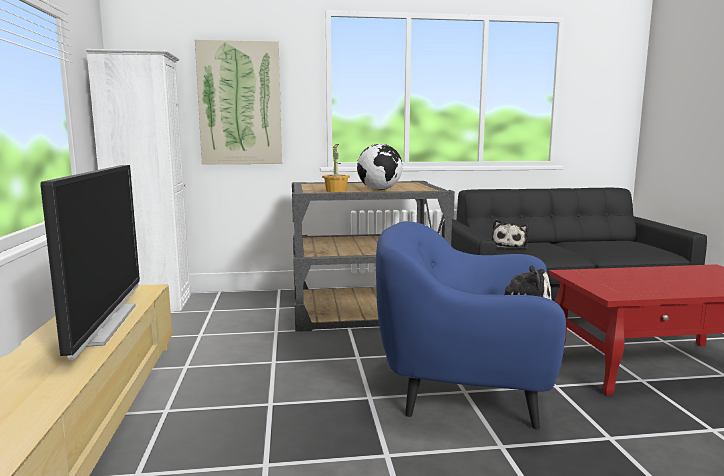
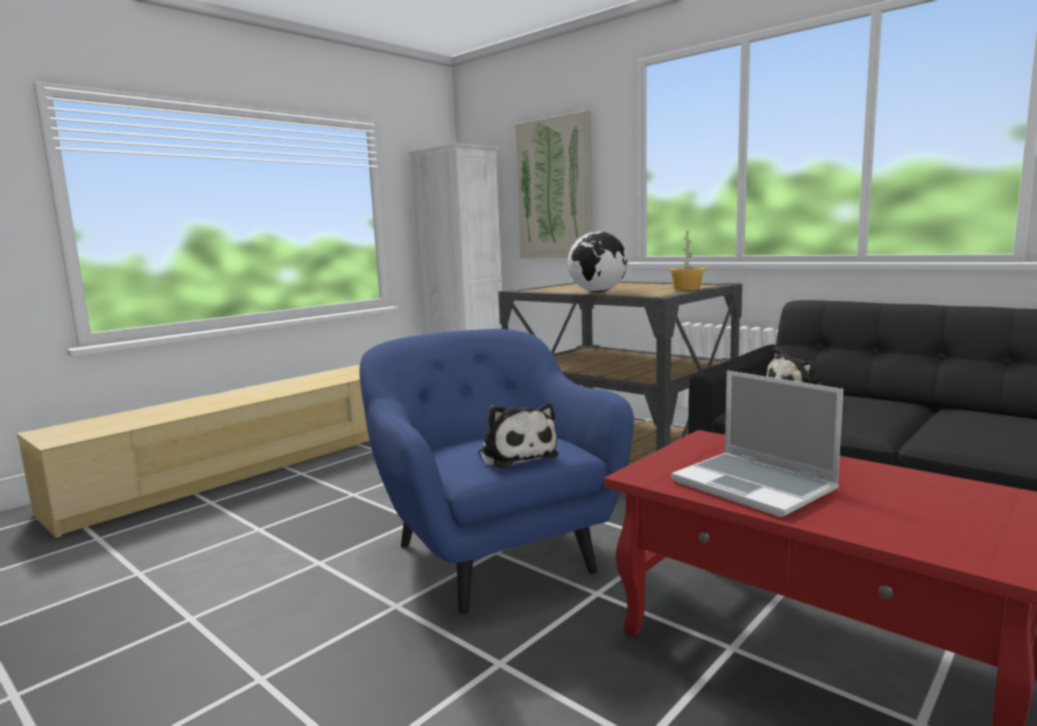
camera: 50 degrees right, 0 degrees up
television [40,165,140,360] -> none
potted plant [322,144,350,192] -> potted plant moved to [669,230,706,290]
none -> laptop [671,370,843,518]

